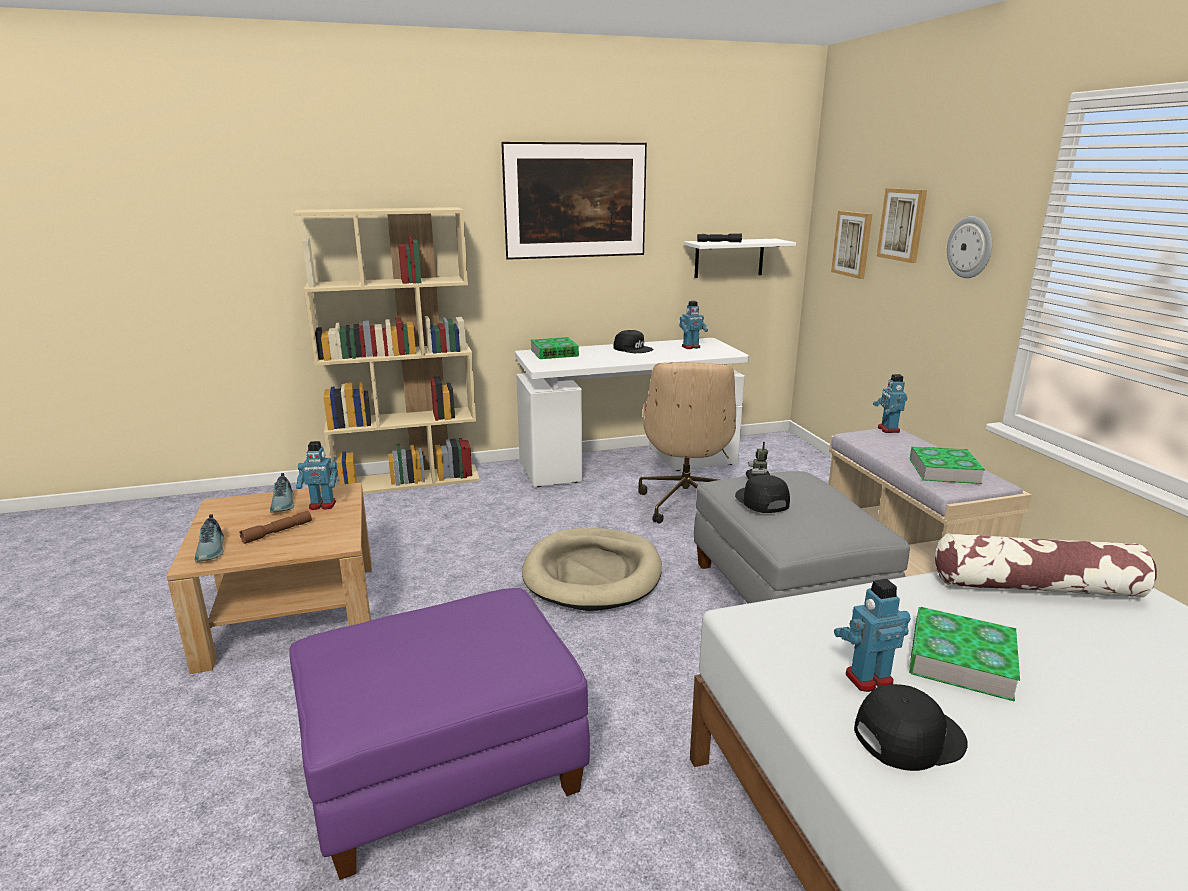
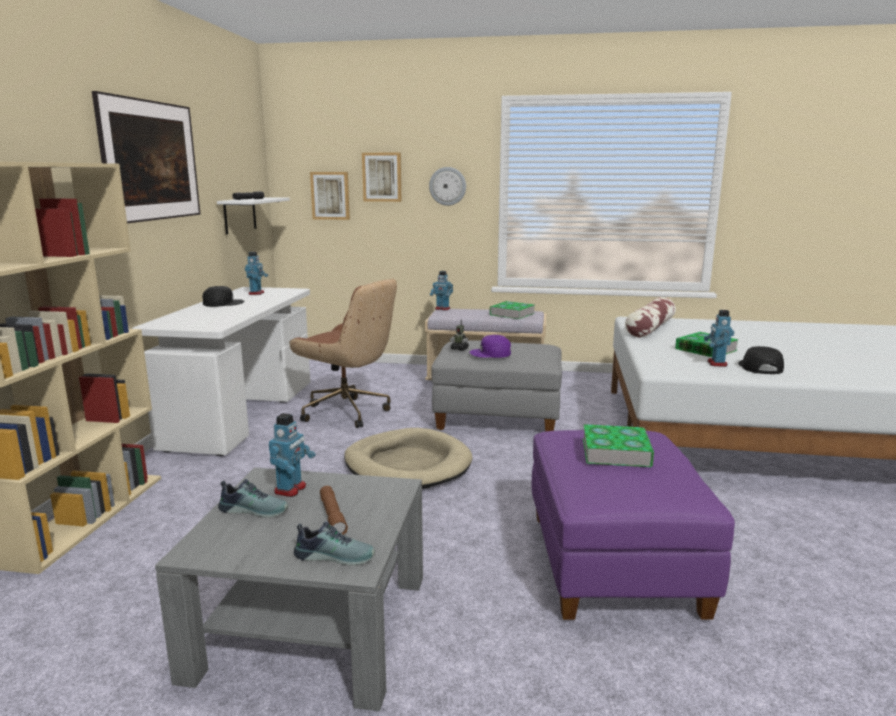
camera: 65 degrees left, 5 degrees down
brown coffee table [167,483,372,674] -> grey coffee table [155,467,423,711]
book [531,337,579,359] -> book moved to [583,424,654,467]
black cap [735,475,790,513] -> purple cap [469,335,511,358]

